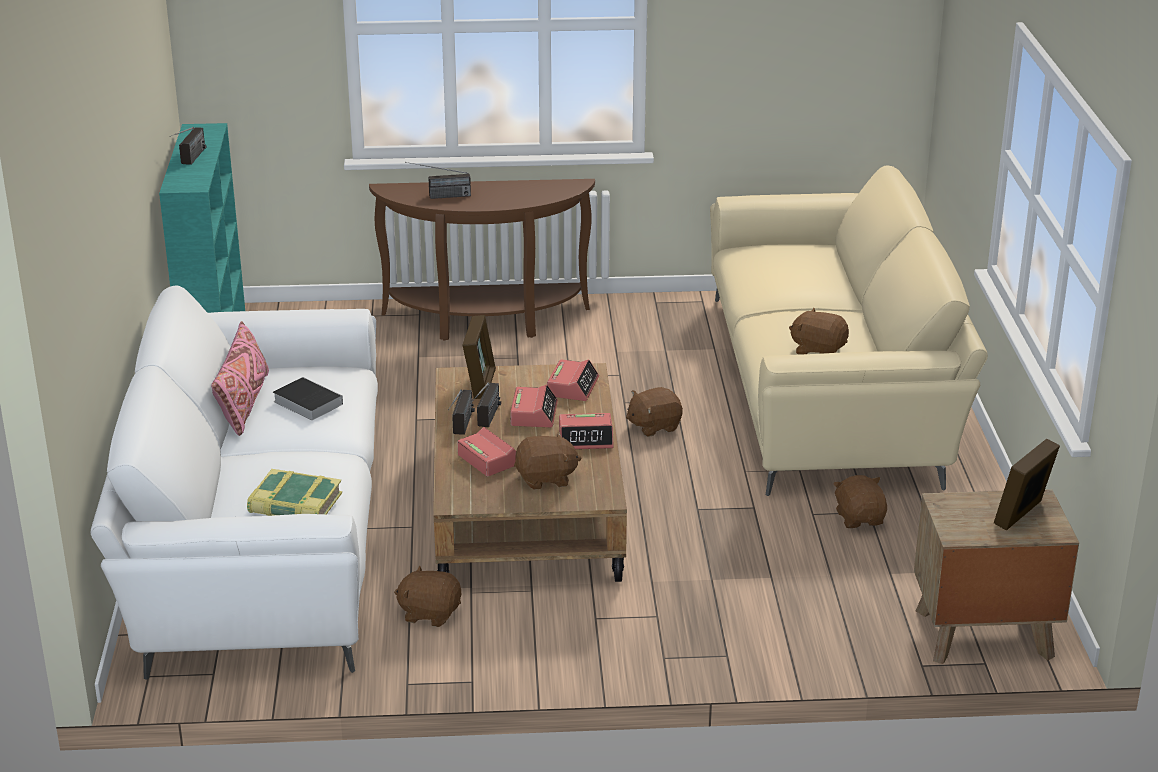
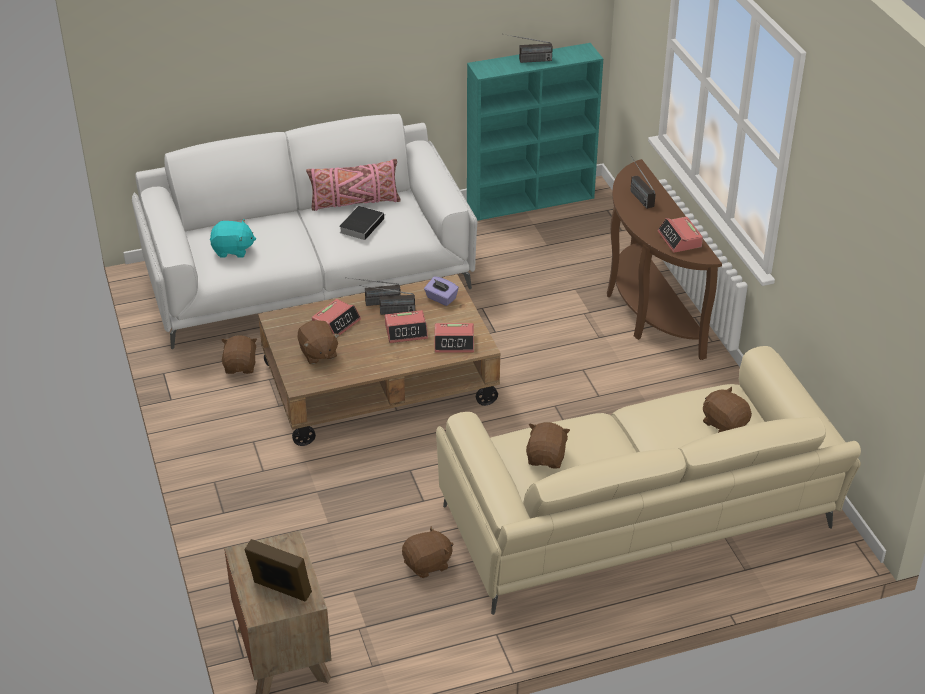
camera: 75 degrees right, 10 degrees up
book [247,469,342,516] -> turquoise plush toy [210,219,256,258]
picture frame [462,315,496,399] -> purple tissue box [424,276,459,306]
alarm clock [559,413,613,449] -> alarm clock moved to [657,217,703,253]
brown plush toy [626,387,683,437] -> brown plush toy moved to [703,387,752,433]

